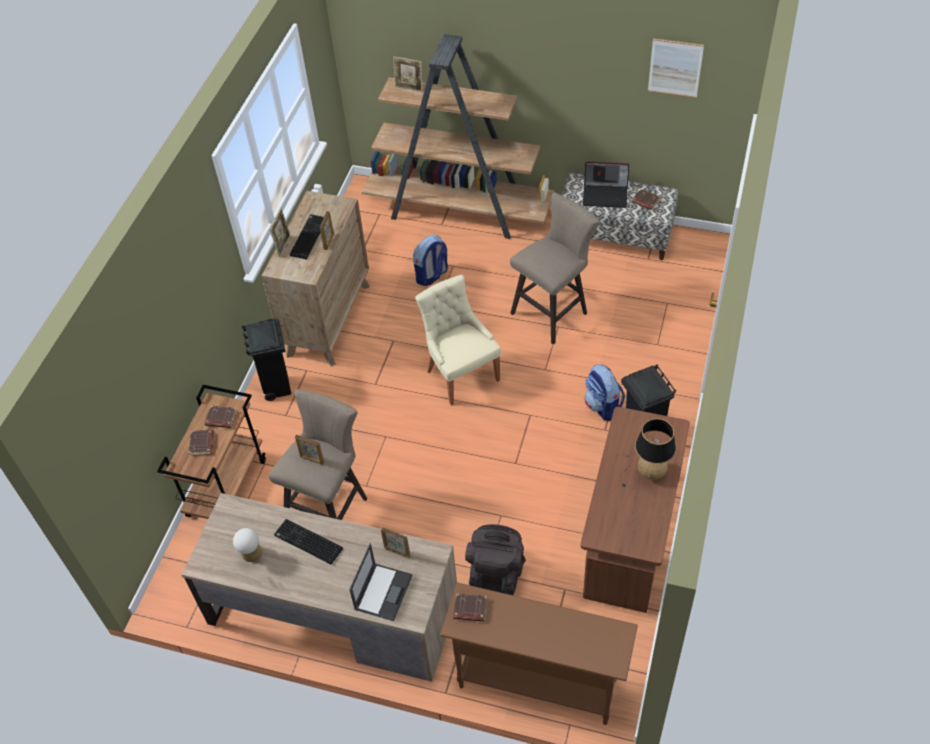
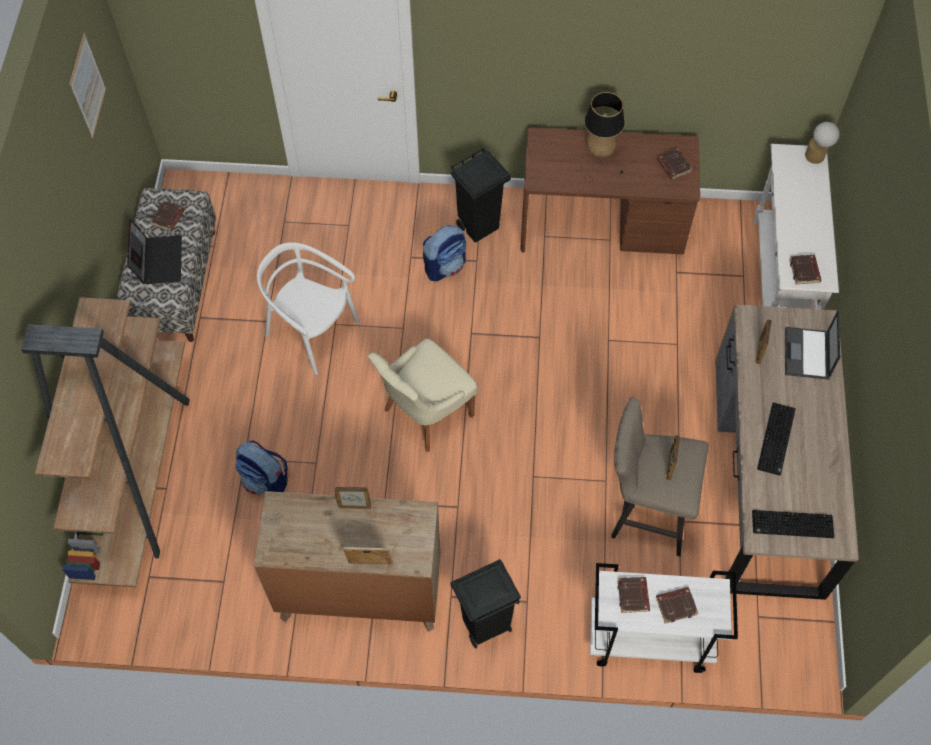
camera: 105 degrees left, 10 degrees up
brown cart [157,385,266,519] -> white cart [590,563,738,673]
table lamp [233,528,262,562] -> table lamp moved to [805,122,839,164]
keyboard [290,214,324,259] -> keyboard moved to [752,510,834,538]
laptop [349,543,412,621] -> laptop turned 90 degrees counterclockwise [785,309,840,380]
picture frame [393,56,423,92] -> none
brown console table [440,582,638,725] -> white console table [753,144,839,310]
black backpack [465,524,526,595] -> none
beige stool [510,192,600,345] -> white chair [257,242,360,375]
none -> brown book [657,148,692,180]

